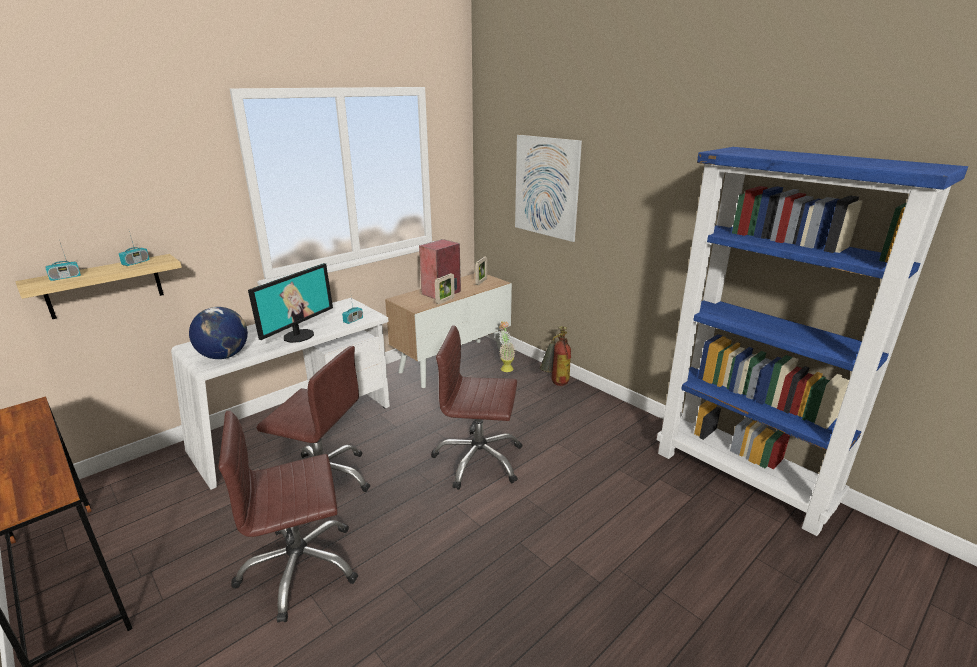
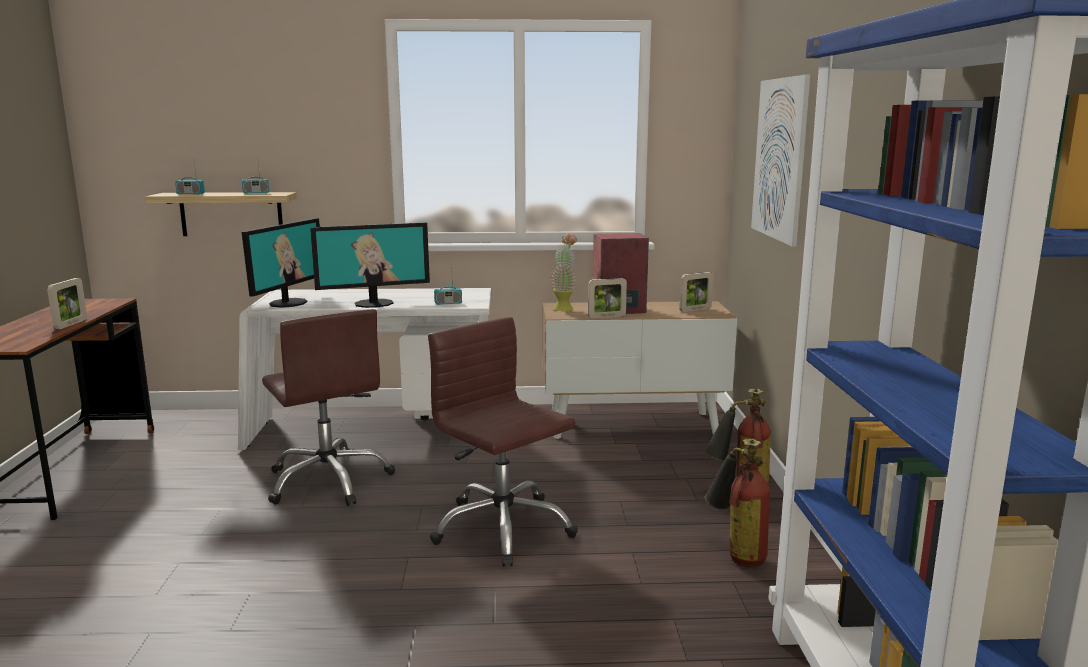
camera: 40 degrees right, 10 degrees down
globe [189,307,248,359] -> monitor [242,218,320,308]
brown office chair [218,411,358,623] -> none
potted plant [499,321,515,372] -> potted plant moved to [550,233,577,311]
none -> picture frame [47,278,87,329]
none -> fire extinguisher [705,439,770,567]

